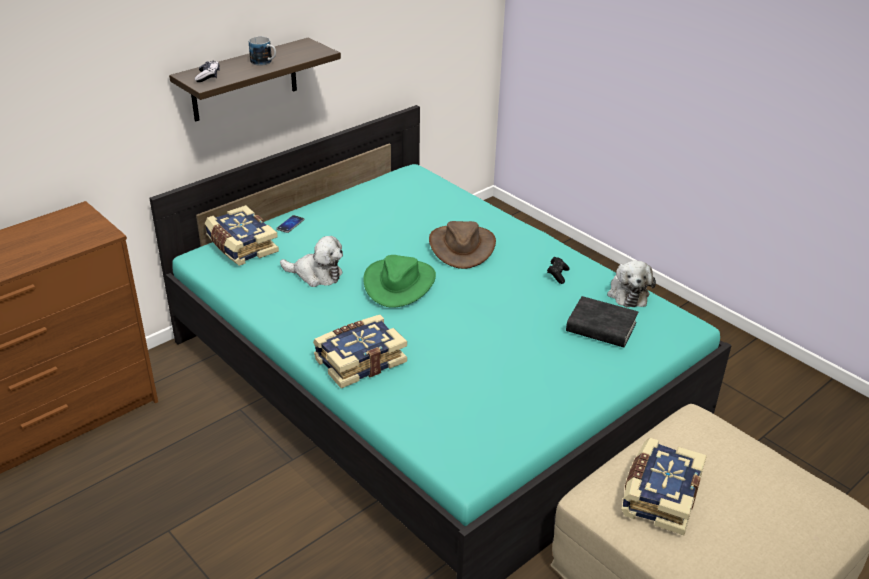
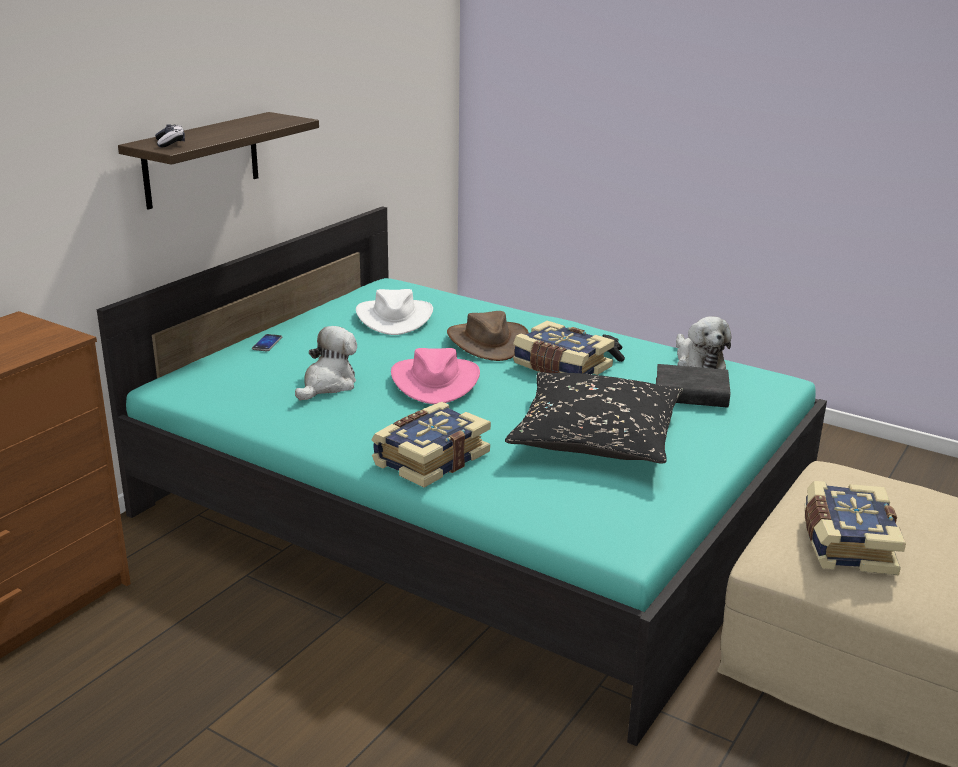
camera: 15 degrees left, 10 degrees down
book [205,205,279,266] -> book moved to [513,321,614,375]
mug [249,37,276,66] -> none
plush toy [280,236,343,287] -> plush toy turned 60 degrees counterclockwise [295,326,357,400]
green hat [363,255,436,308] -> pink hat [391,348,480,404]
none -> white hat [356,289,433,335]
none -> black pillow [505,372,683,463]

